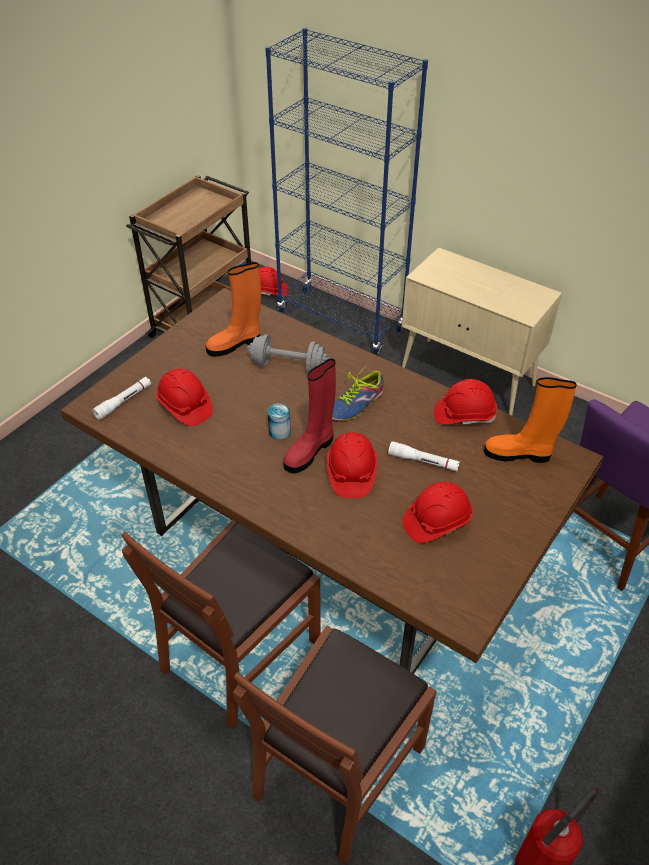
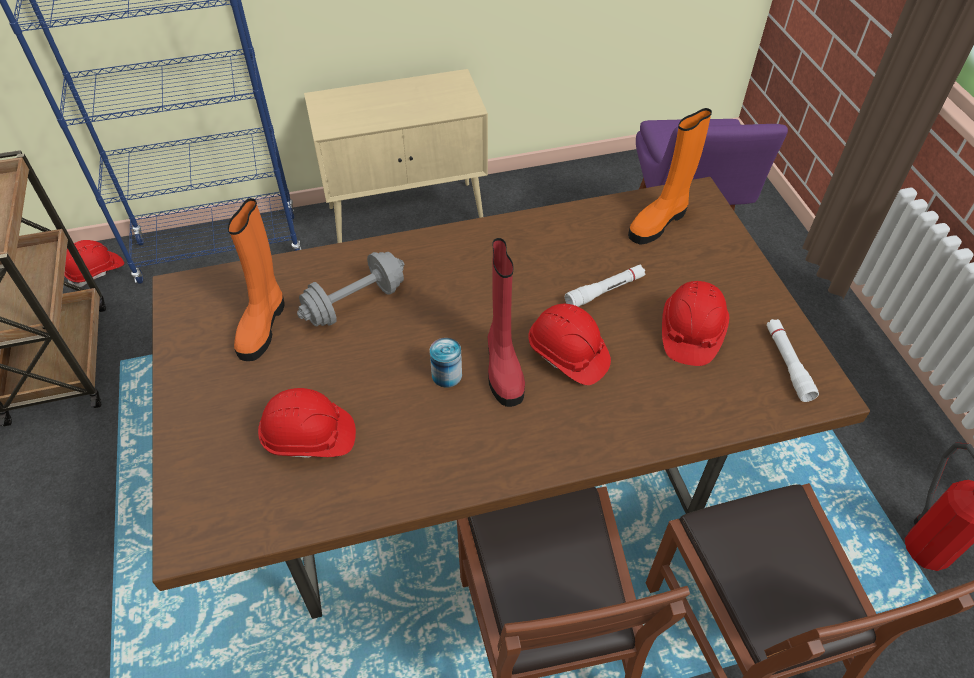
camera: 50 degrees left, 5 degrees up
white flashlight [92,377,151,420] -> white flashlight moved to [767,319,819,402]
shoe [332,365,384,422] -> none
red hard hat [434,379,497,425] -> none

